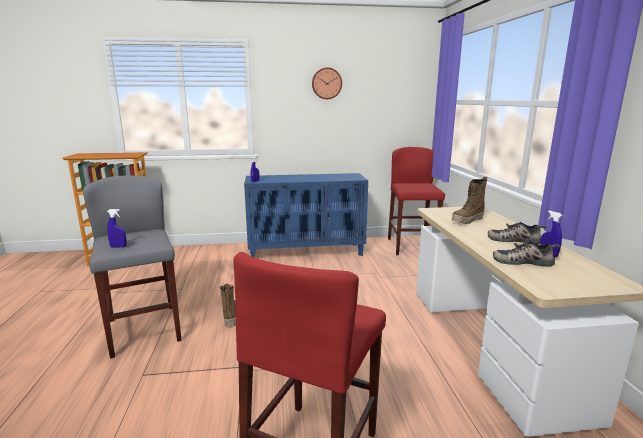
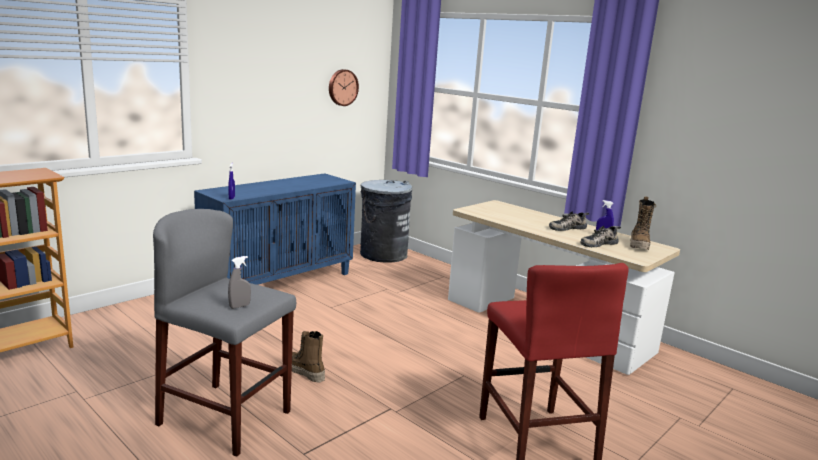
camera: 40 degrees left, 0 degrees up
blue spray bottle [107,209,127,248] -> grey spray bottle [228,256,251,309]
wall clock [312,67,342,99] -> wall clock moved to [329,69,359,106]
red stool [388,147,445,255] -> grey trash can [360,180,412,263]
boot [452,177,487,224] -> boot moved to [630,196,656,250]

